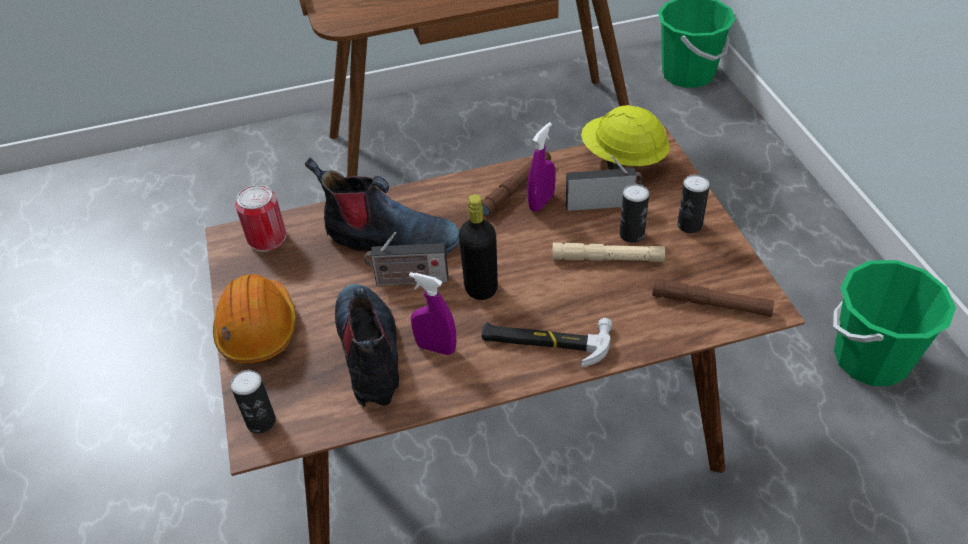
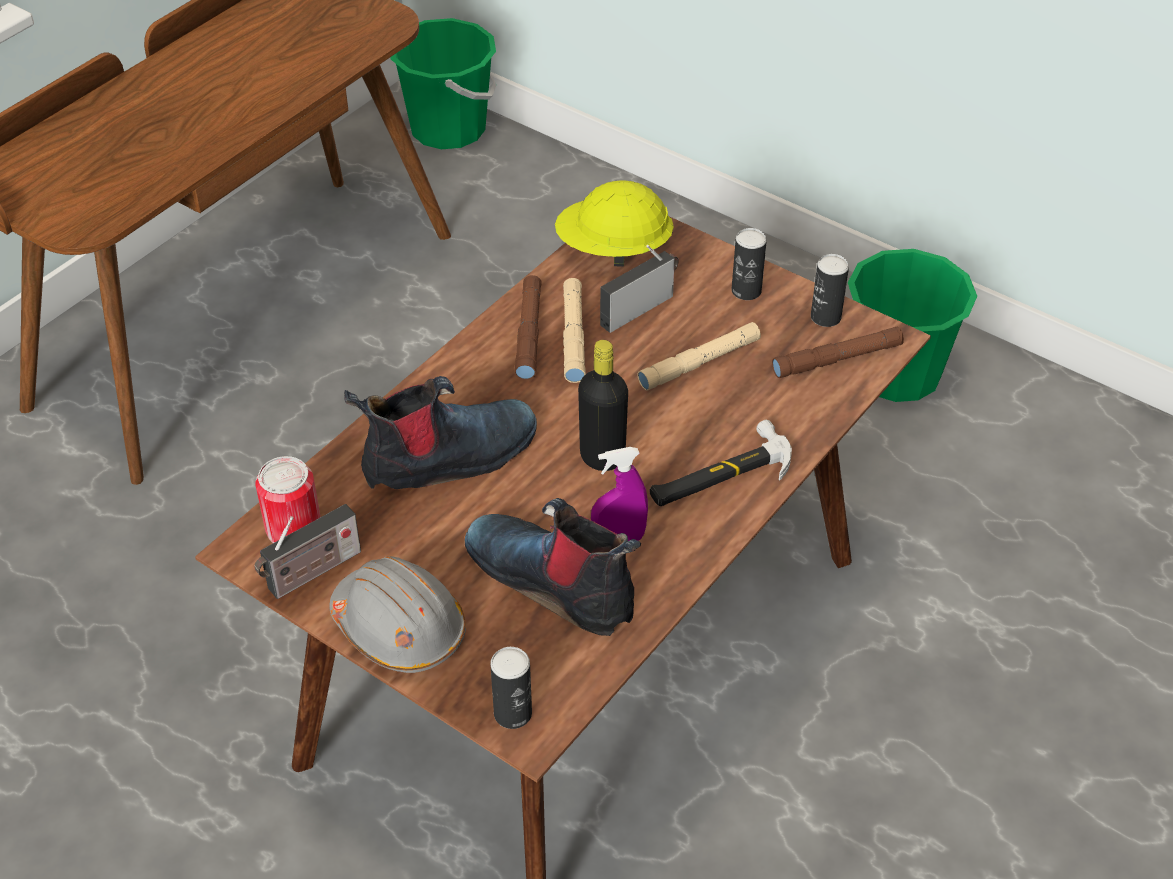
camera: 40 degrees left, 0 degrees up
orange hard hat [213,274,296,363] -> grey hard hat [329,556,466,673]
radio [364,232,448,286] -> radio moved to [254,504,361,599]
purple spray bottle [528,122,556,212] -> beige flashlight [563,278,586,383]
can [620,184,649,243] -> can moved to [811,254,849,327]

